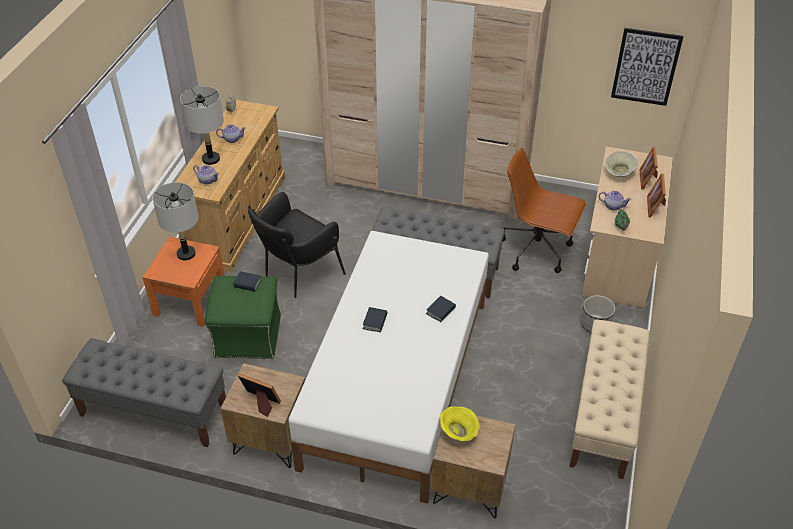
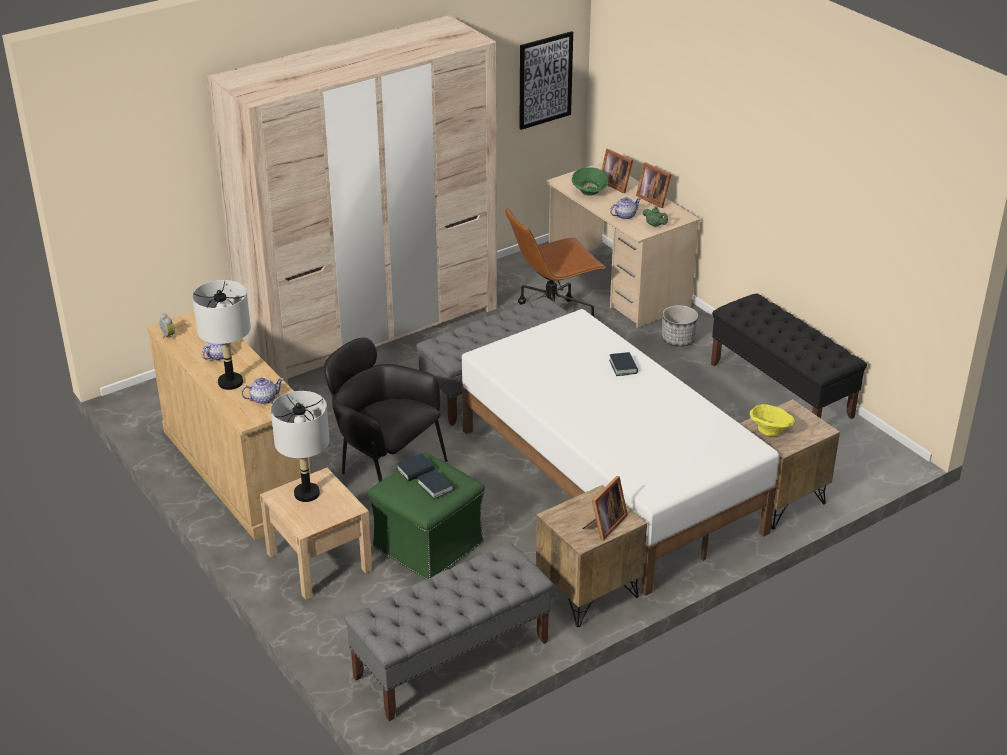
camera: 50 degrees left, 10 degrees down
orange nightstand [142,237,225,327] -> beige nightstand [260,468,372,600]
picture frame [238,373,281,417] -> picture frame turned 150 degrees clockwise [583,476,628,540]
black armchair [248,192,346,298] -> black armchair turned 135 degrees clockwise [324,338,448,482]
book [362,307,388,332] -> book moved to [417,469,454,499]
beige bench [569,319,650,479] -> black bench [711,293,867,419]
beige bowl [605,151,638,177] -> green bowl [572,167,608,196]

